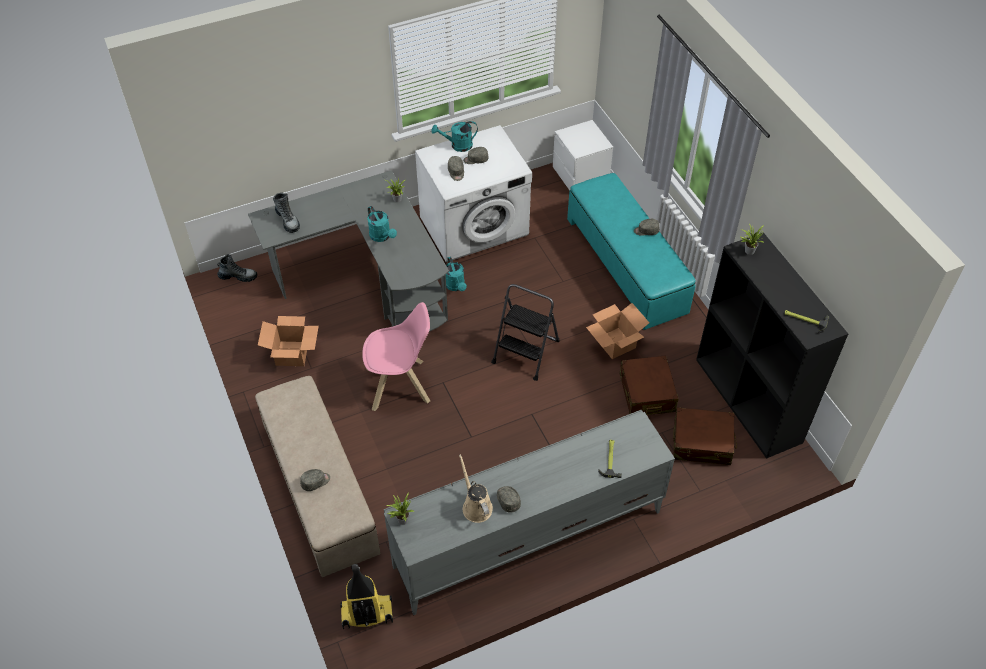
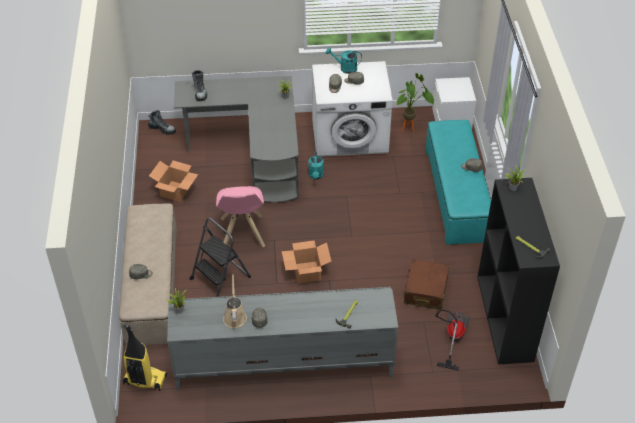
camera: 20 degrees right, 5 degrees down
pink chair [362,302,430,411] -> pink chair turned 75 degrees clockwise [216,186,265,247]
turquoise watering can [367,206,397,242] -> none
black step ladder [491,284,560,381] -> black step ladder moved to [189,218,251,297]
cardboard box [586,303,649,359] -> cardboard box moved to [282,240,331,284]
brown suitcase [673,407,737,465] -> vacuum cleaner [435,309,470,371]
none -> potted plant [396,73,434,132]

